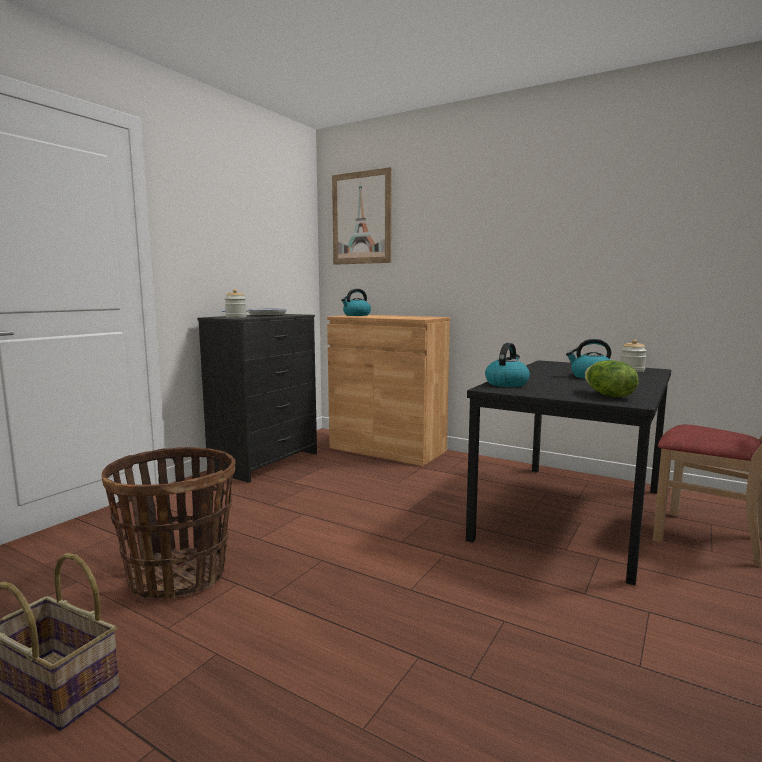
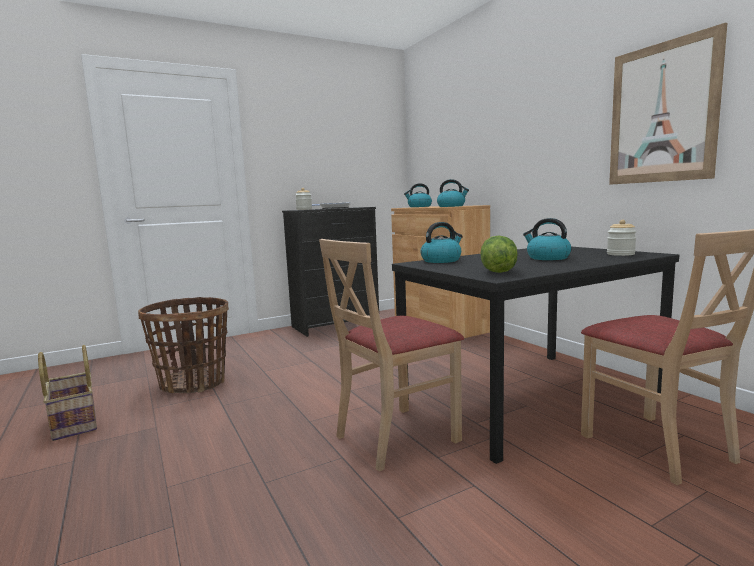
camera: 30 degrees right, 0 degrees up
picture [332,167,392,265] -> picture moved to [609,23,727,185]
none -> beige chair [319,239,464,471]
none -> kettle [437,179,469,207]

